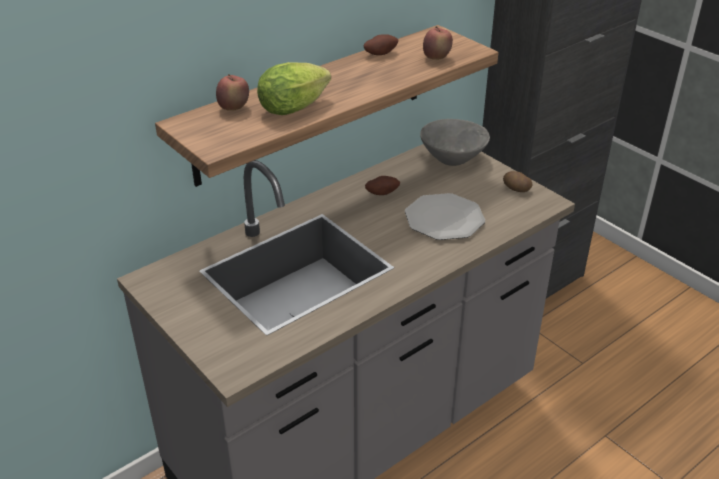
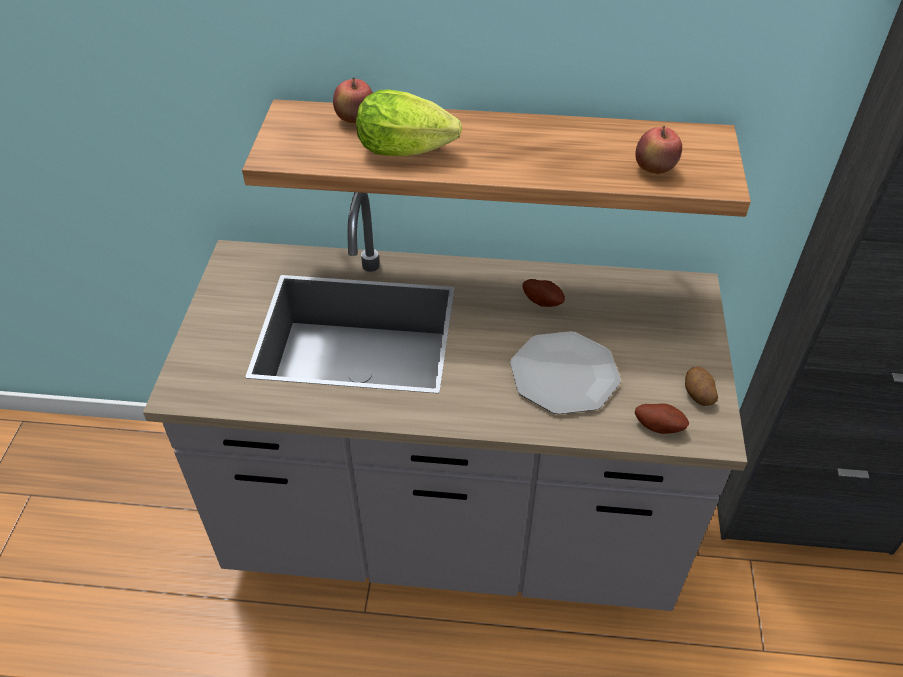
camera: 45 degrees right, 10 degrees up
potato [364,34,398,55] -> potato moved to [635,403,689,434]
grey bowl [420,119,490,166] -> none

